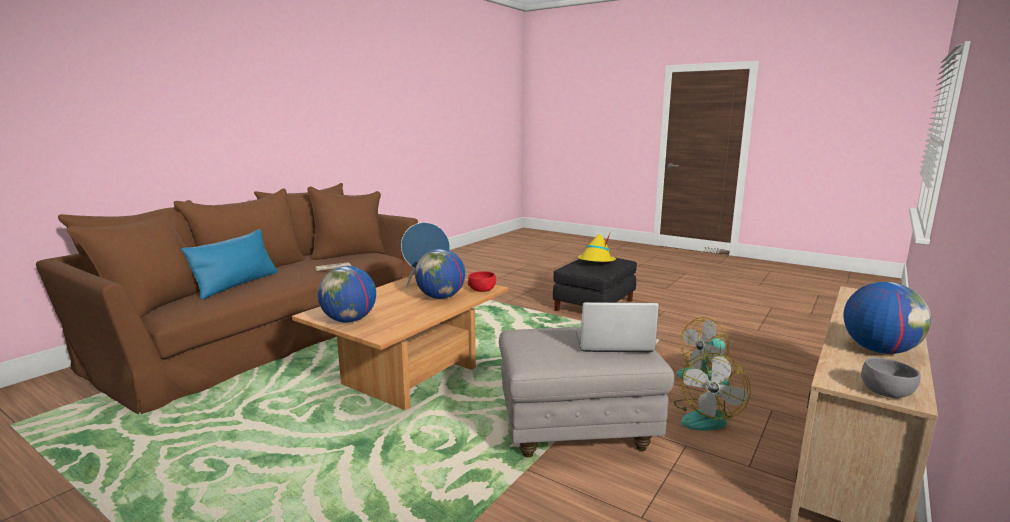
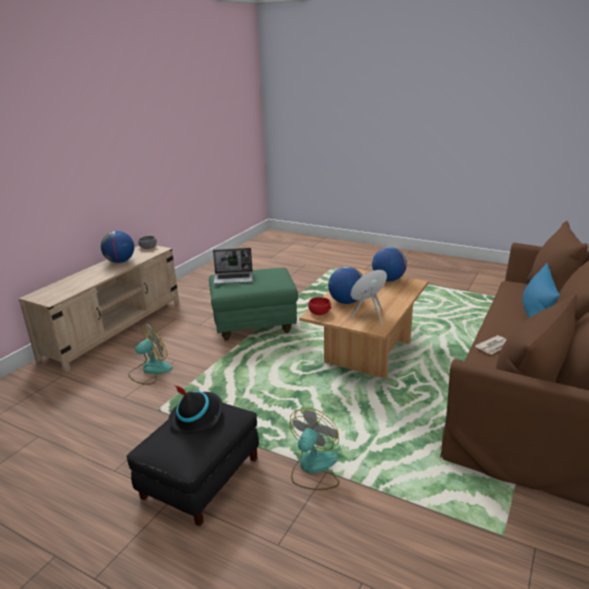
camera: 175 degrees right, 10 degrees up
grey ottoman [499,327,674,458] -> green ottoman [209,267,298,340]
yellow hat [578,233,616,262] -> black hat [168,385,223,434]
fan [674,353,751,430] -> fan moved to [290,408,339,490]

